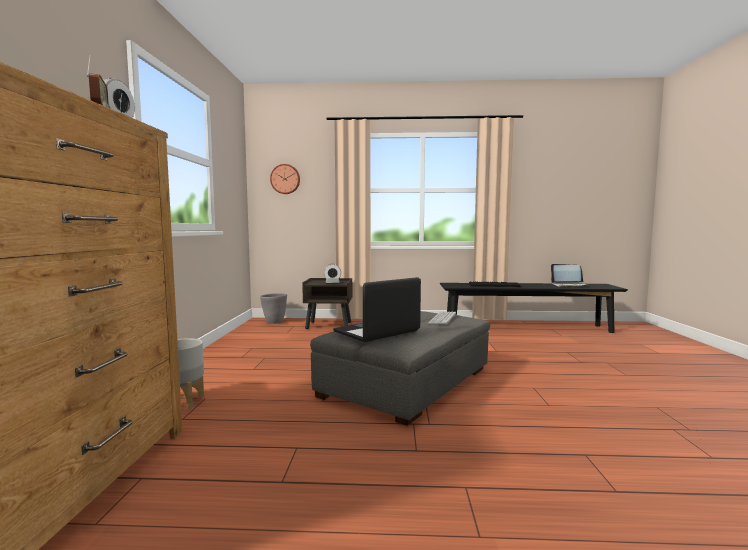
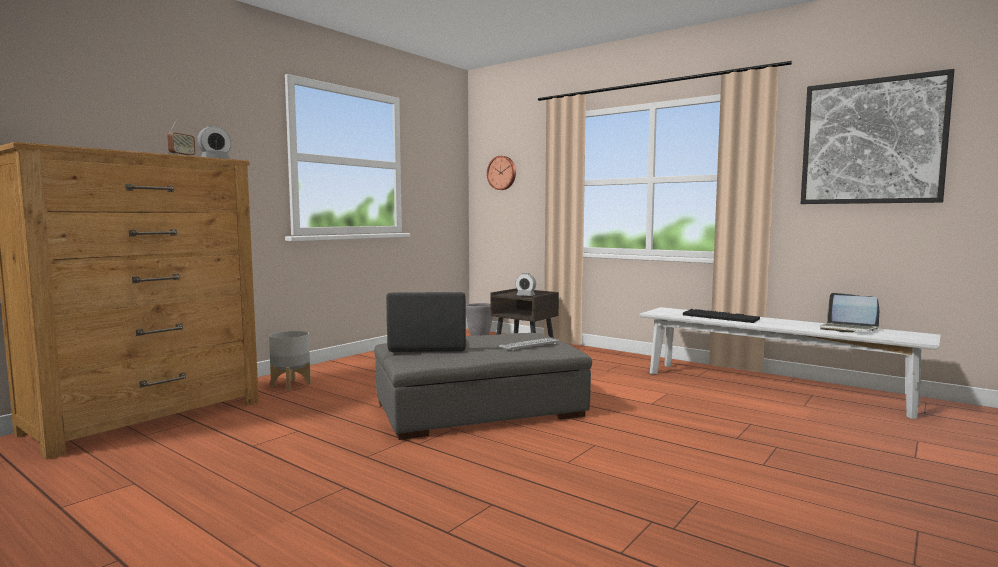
camera: 35 degrees right, 0 degrees up
black bench [440,283,628,333] -> white bench [640,307,941,419]
none -> picture [800,69,954,204]

